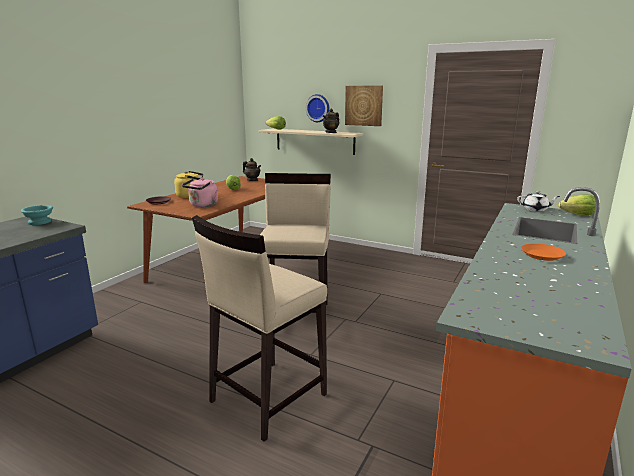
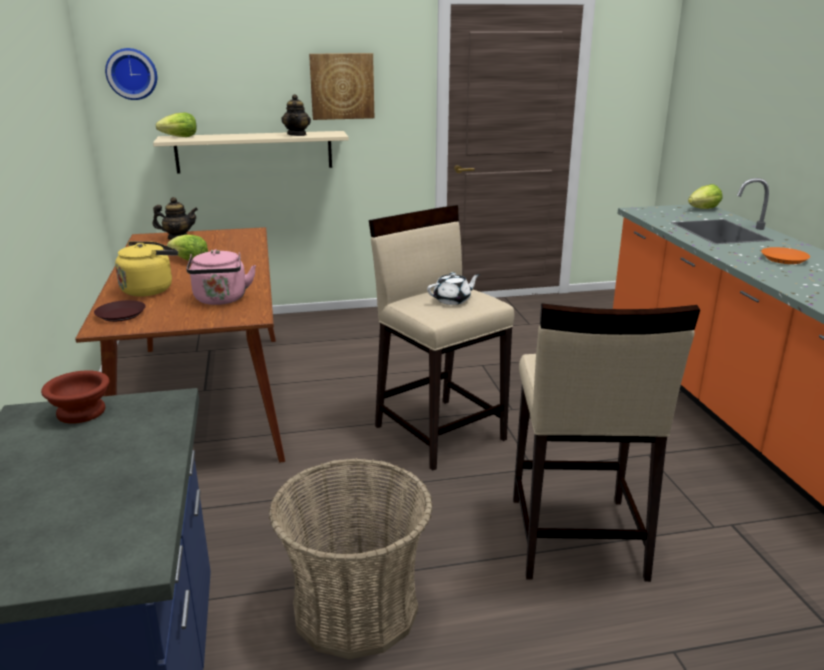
camera: 40 degrees left, 5 degrees up
turquoise bowl [21,205,53,225] -> brown bowl [41,370,110,424]
wall clock [306,94,329,122] -> wall clock moved to [105,48,157,100]
white teapot [517,191,560,211] -> white teapot moved to [427,272,480,305]
none -> basket [269,458,433,659]

